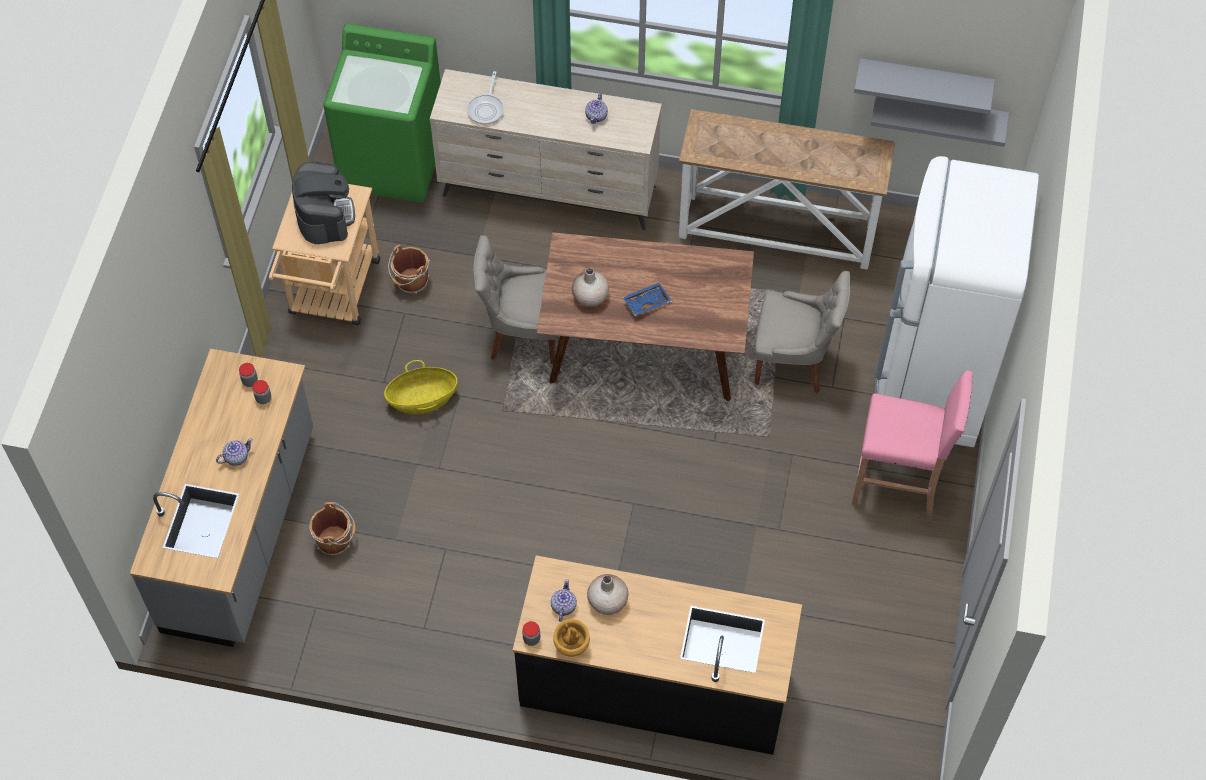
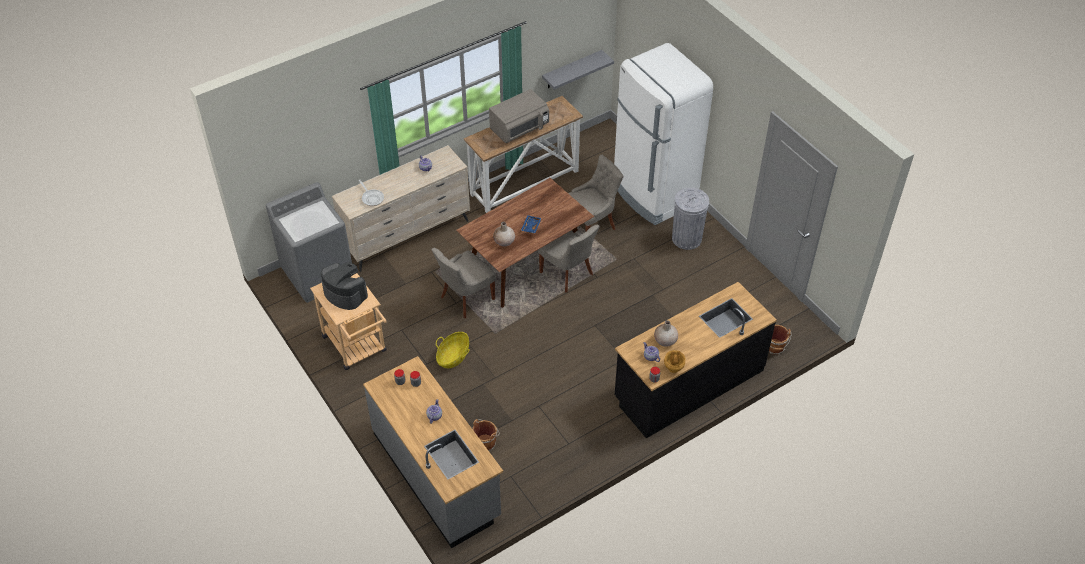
camera: 45 degrees left, 10 degrees down
green washing machine [324,24,441,203] -> grey washing machine [266,182,352,303]
brown bucket [388,245,430,294] -> brown bucket moved to [769,325,792,355]
pink stool [851,371,973,519] -> grey trash can [672,188,709,250]
grey shelf [854,58,995,114] -> none
none -> grey microwave [489,89,549,143]
none -> grey chair [538,225,600,293]

